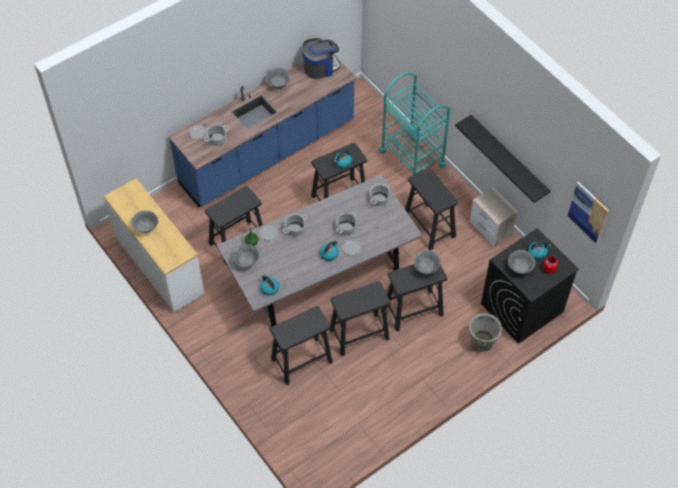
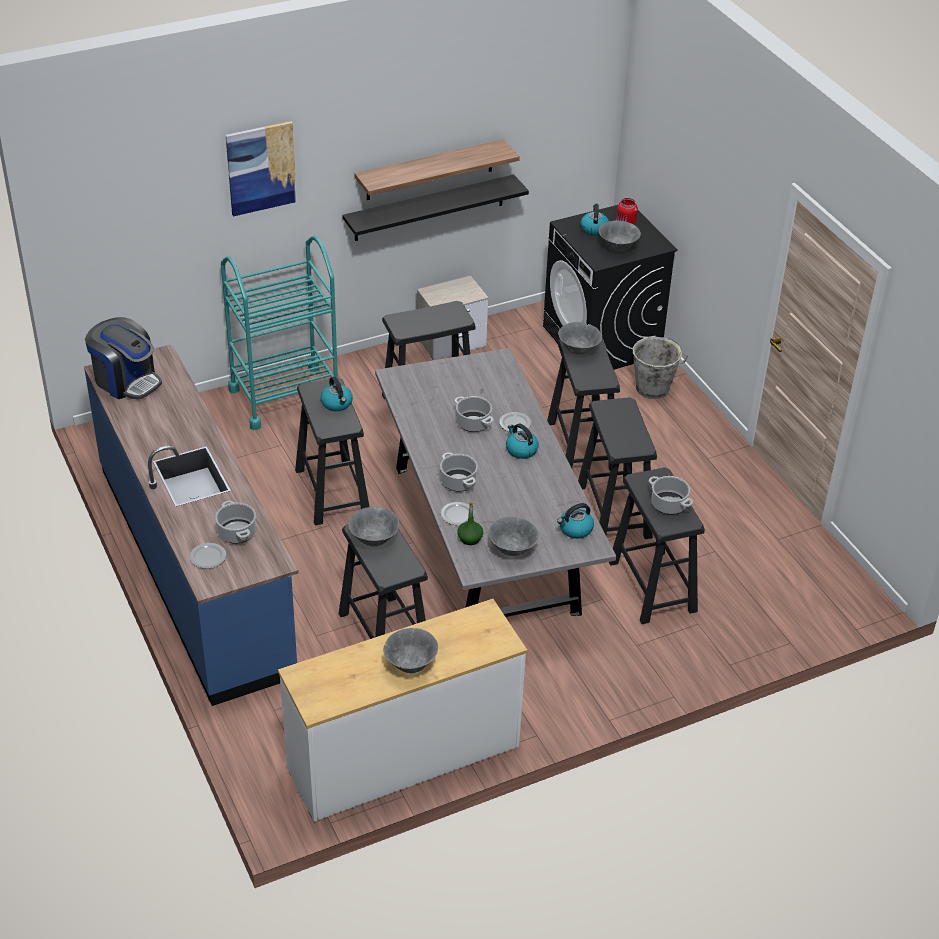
camera: 80 degrees left, 15 degrees down
grey bowl [266,68,290,88] -> grey bowl moved to [349,507,399,547]
coffee machine [302,38,340,79] -> coffee machine turned 135 degrees clockwise [85,317,162,399]
cooking pot [370,184,390,206] -> cooking pot moved to [649,476,693,515]
picture [568,182,609,244] -> picture moved to [226,121,297,216]
none -> shelf [354,139,520,200]

